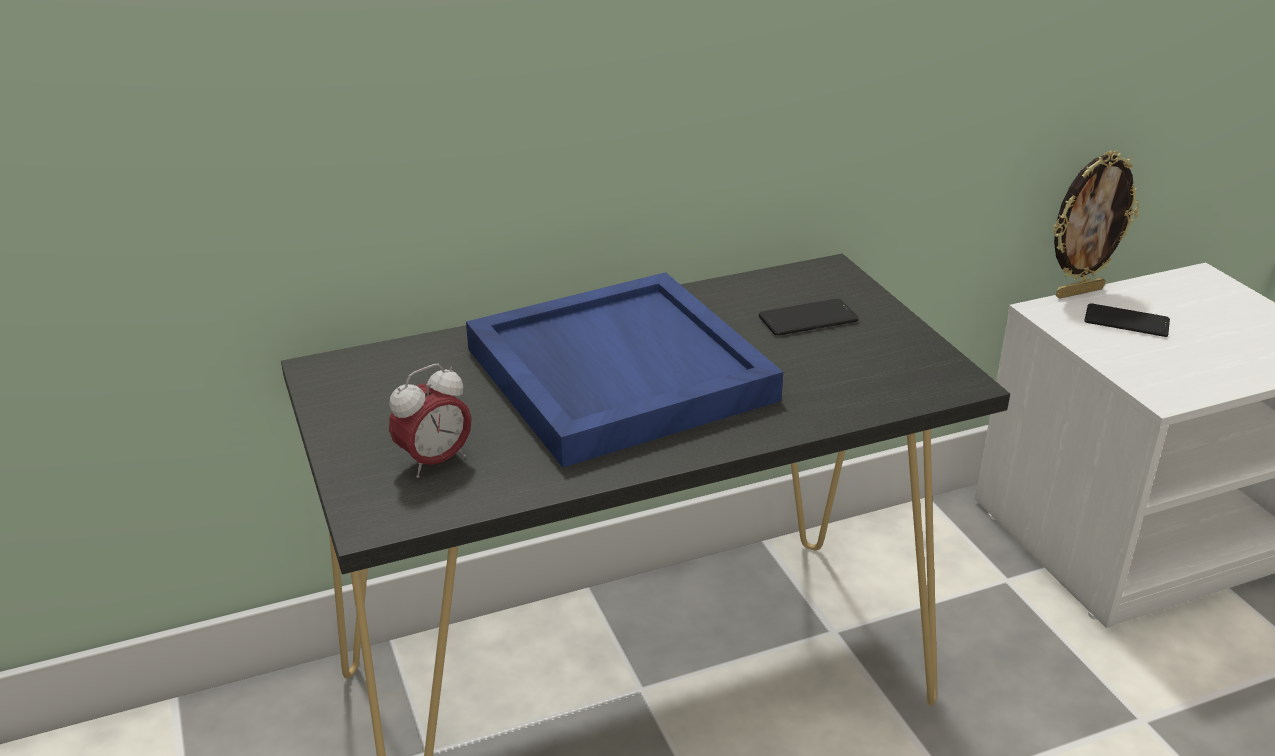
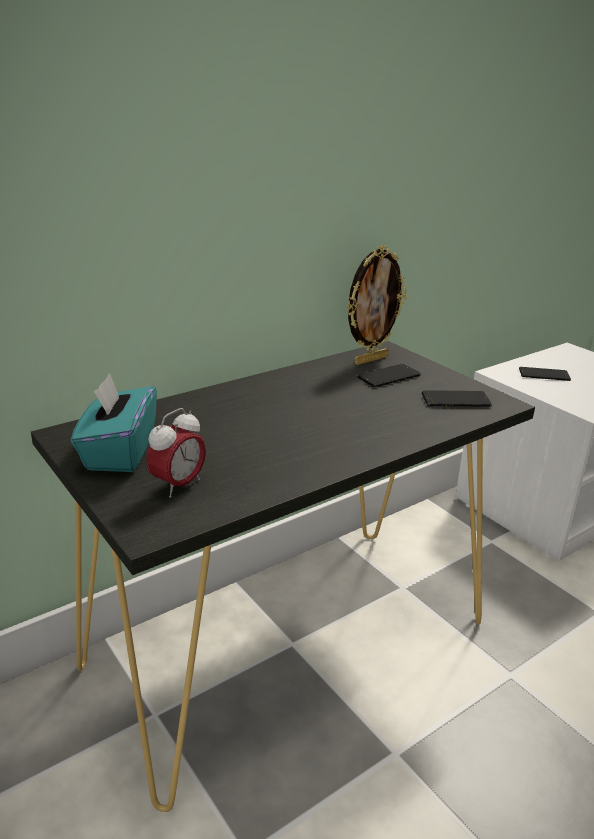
camera: 15 degrees left, 5 degrees down
blue tray [466,272,783,467] -> none
picture frame [1054,150,1140,299] -> picture frame moved to [346,245,407,365]
none -> turquoise tissue box [71,373,157,472]
none -> phone [422,390,492,407]

